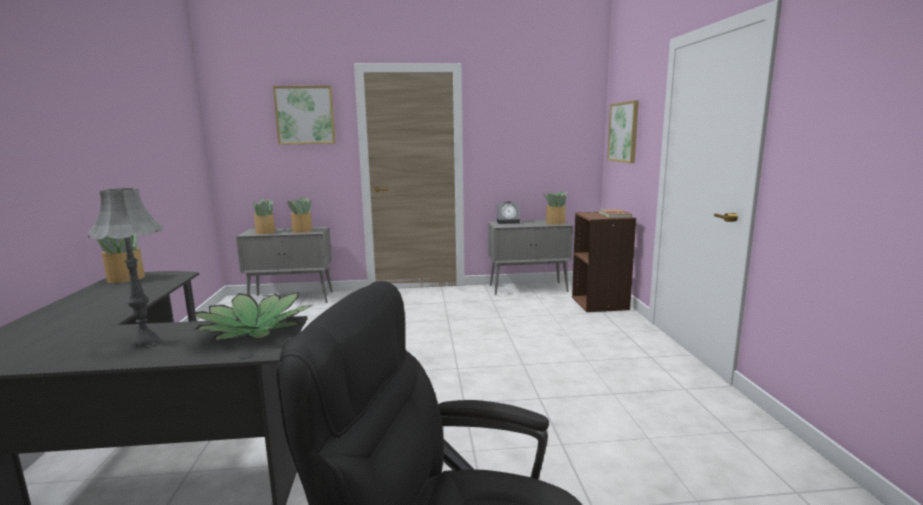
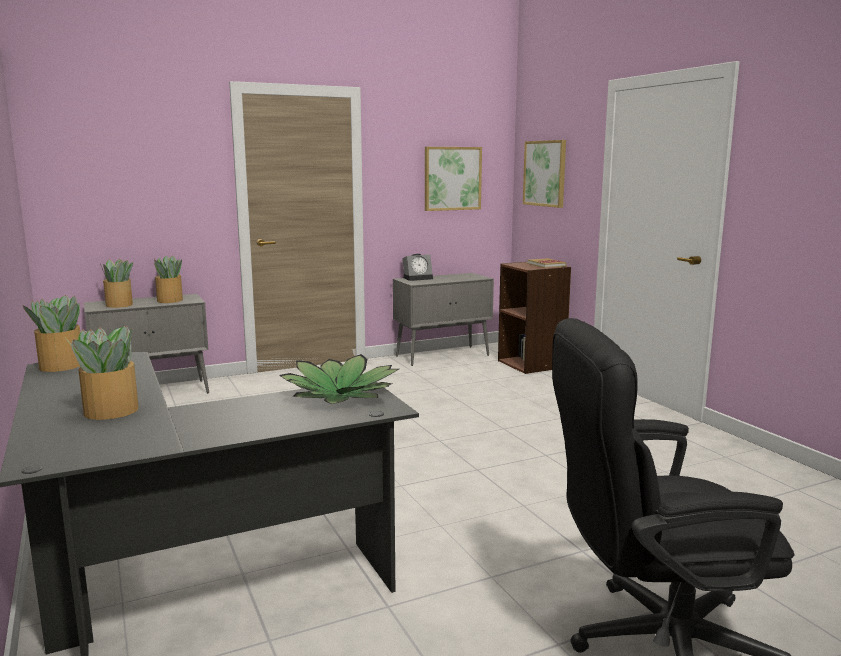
camera: 20 degrees left, 0 degrees up
grey table lamp [88,188,163,348] -> none
picture [273,86,336,145] -> picture moved to [425,147,482,211]
potted plant [543,191,567,225] -> potted plant moved to [63,325,139,420]

